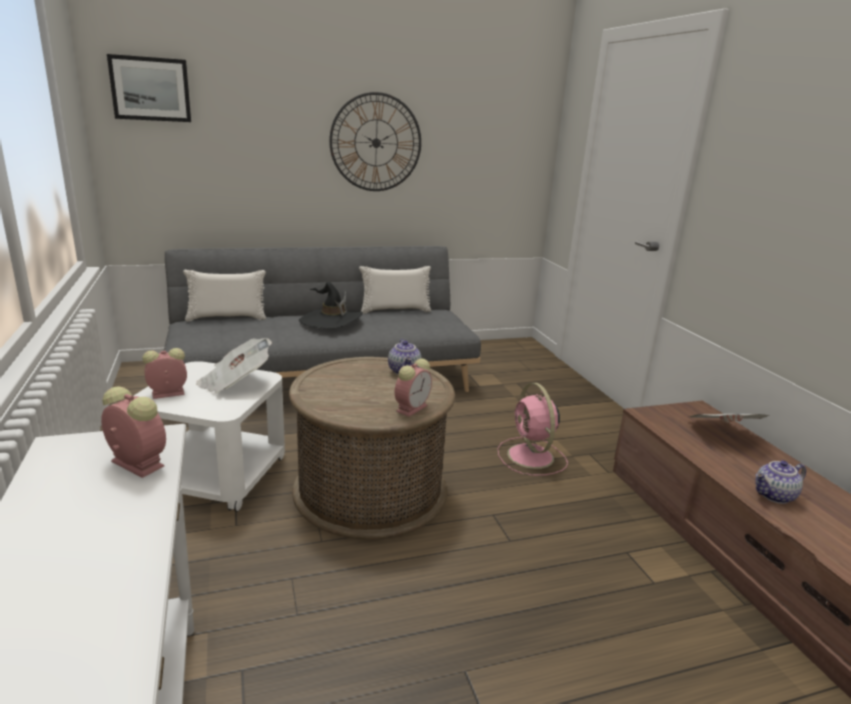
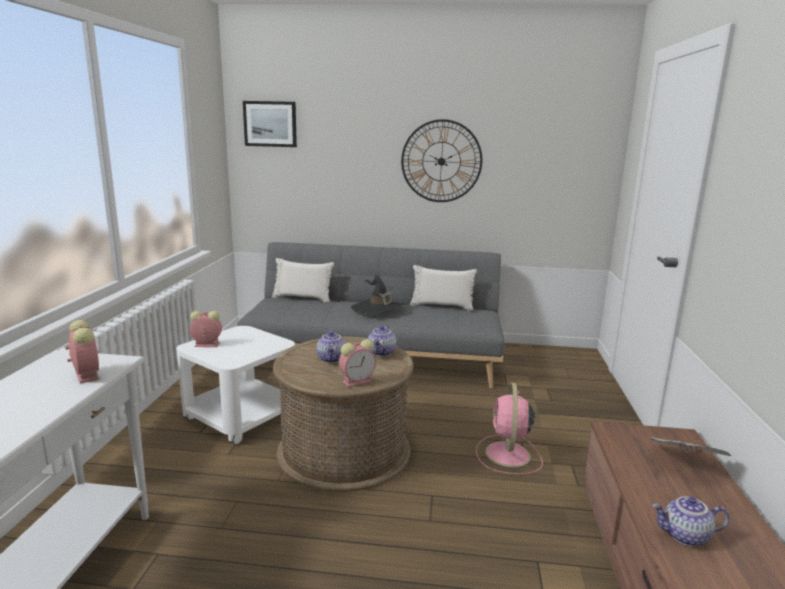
camera: 25 degrees right, 5 degrees down
newspaper [196,338,272,394] -> none
none -> teapot [317,330,346,363]

